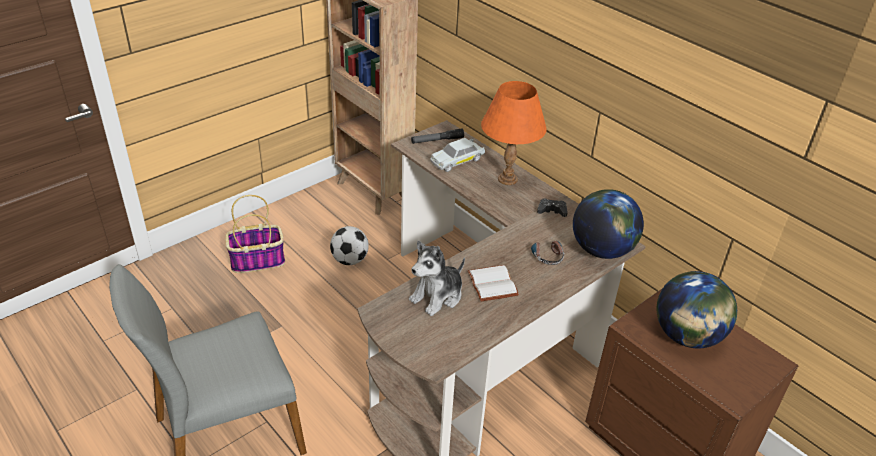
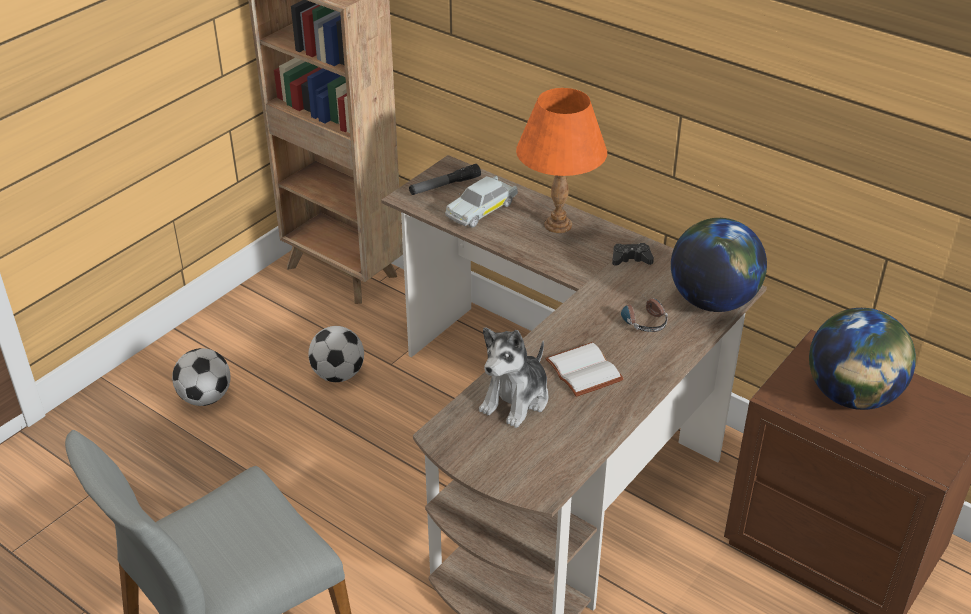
camera: 10 degrees left, 0 degrees up
basket [225,195,285,273] -> football [172,348,231,406]

